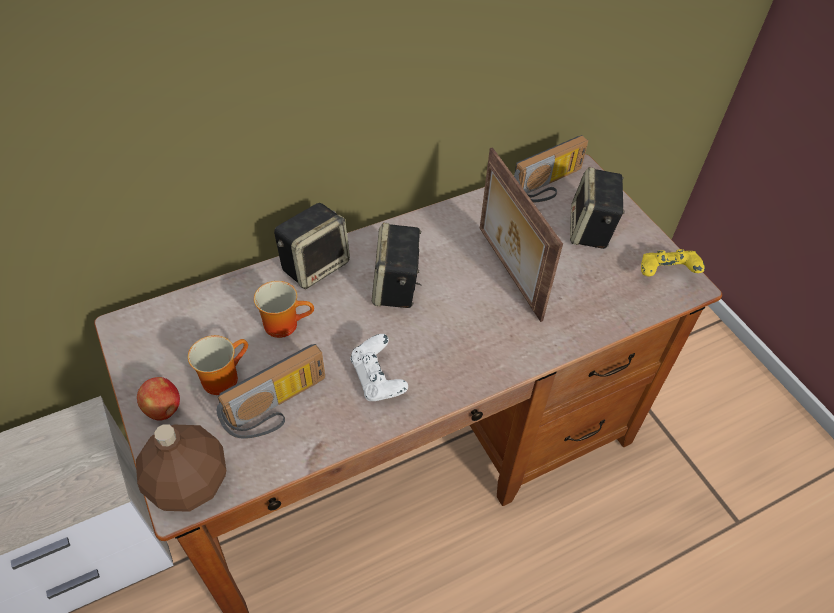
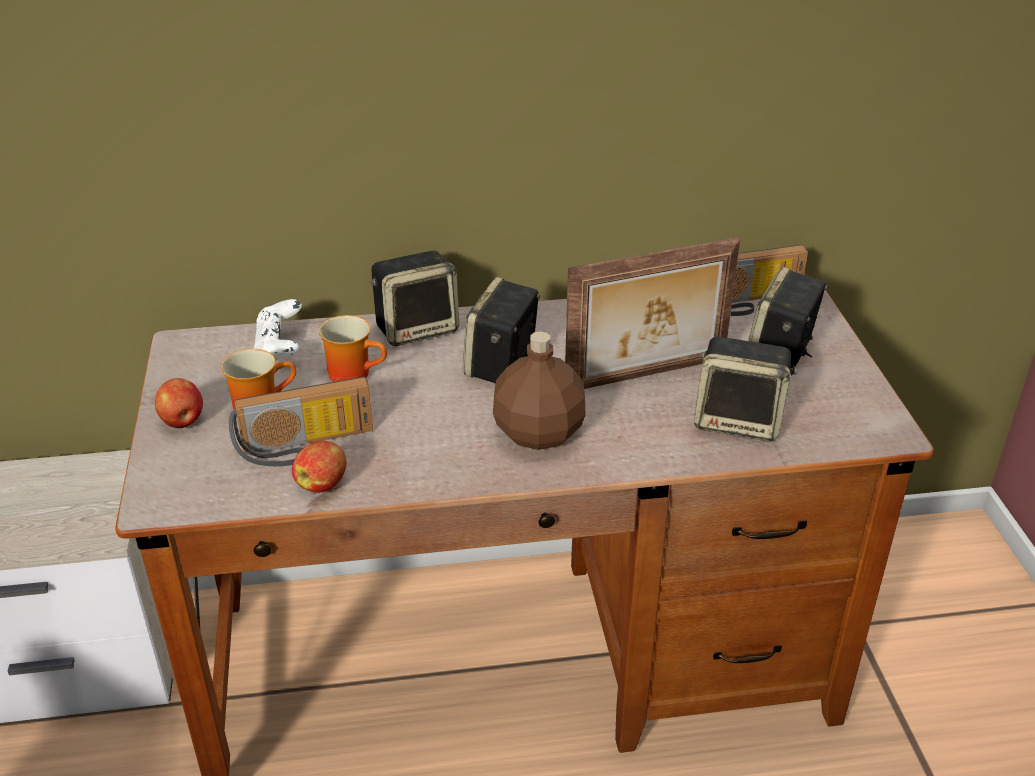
camera: 20 degrees right, 15 degrees down
brown bottle [136,424,226,512] -> brown bottle moved to [493,331,585,450]
white game controller [350,334,408,401] -> white game controller moved to [254,299,302,359]
picture frame [480,147,563,322] -> picture frame turned 105 degrees counterclockwise [565,237,740,389]
yellow game controller [641,249,705,277] -> none
none -> apple [292,440,346,493]
none -> speaker [694,336,797,442]

